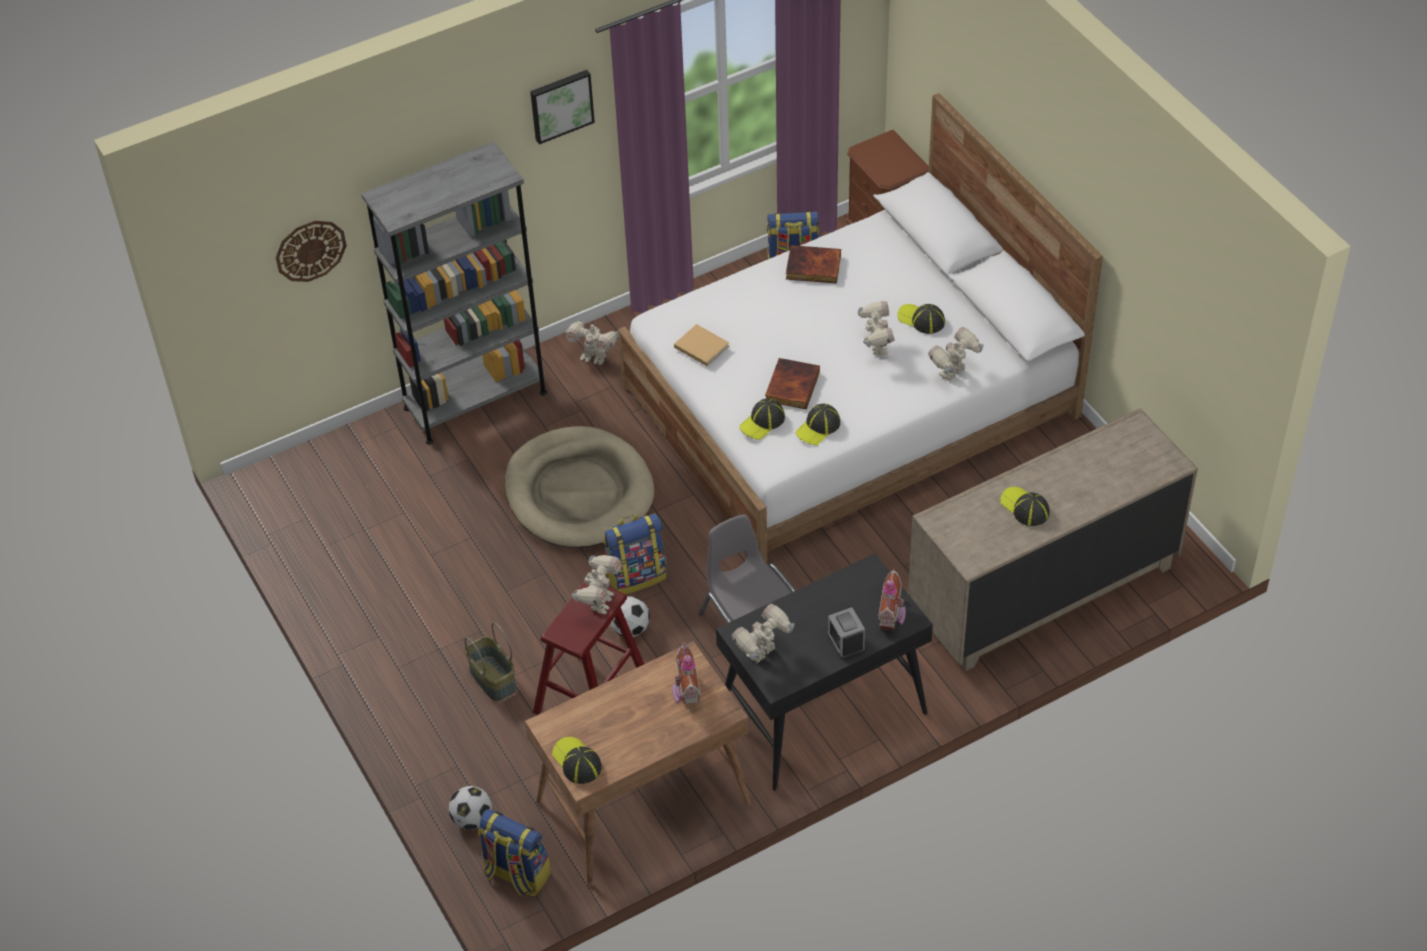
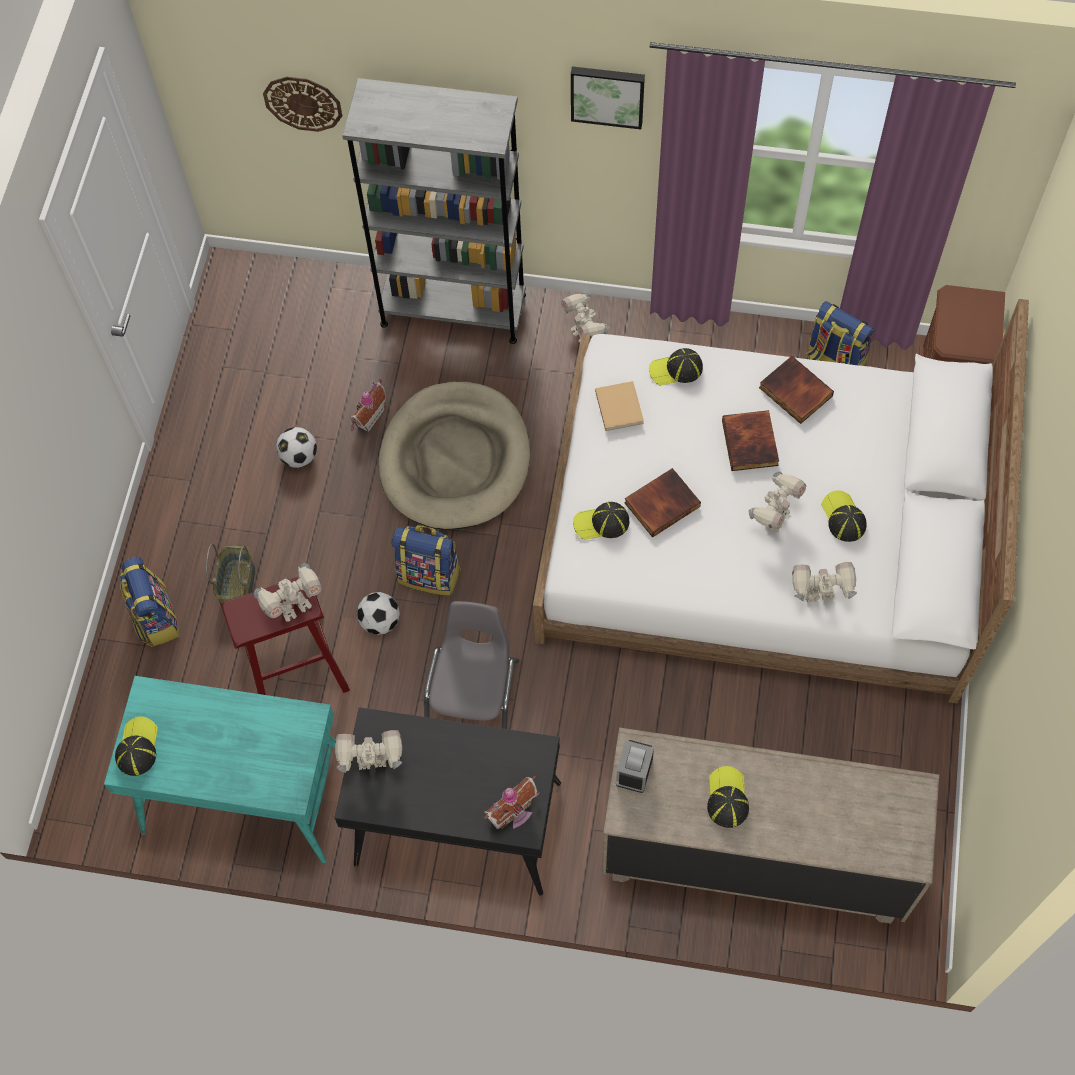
camera: 40 degrees right, 15 degrees up
football [449,786,492,830] -> football moved to [276,427,317,468]
backpack [478,809,551,896] -> backpack moved to [120,557,180,647]
brown desk [525,641,751,886] -> turquoise desk [104,676,335,863]
toy house [672,640,701,706] -> toy house moved to [350,378,386,433]
cap [796,404,840,445] -> cap moved to [649,348,703,386]
alarm clock [827,607,865,660] -> alarm clock moved to [616,740,654,793]
none -> book [722,410,779,471]

